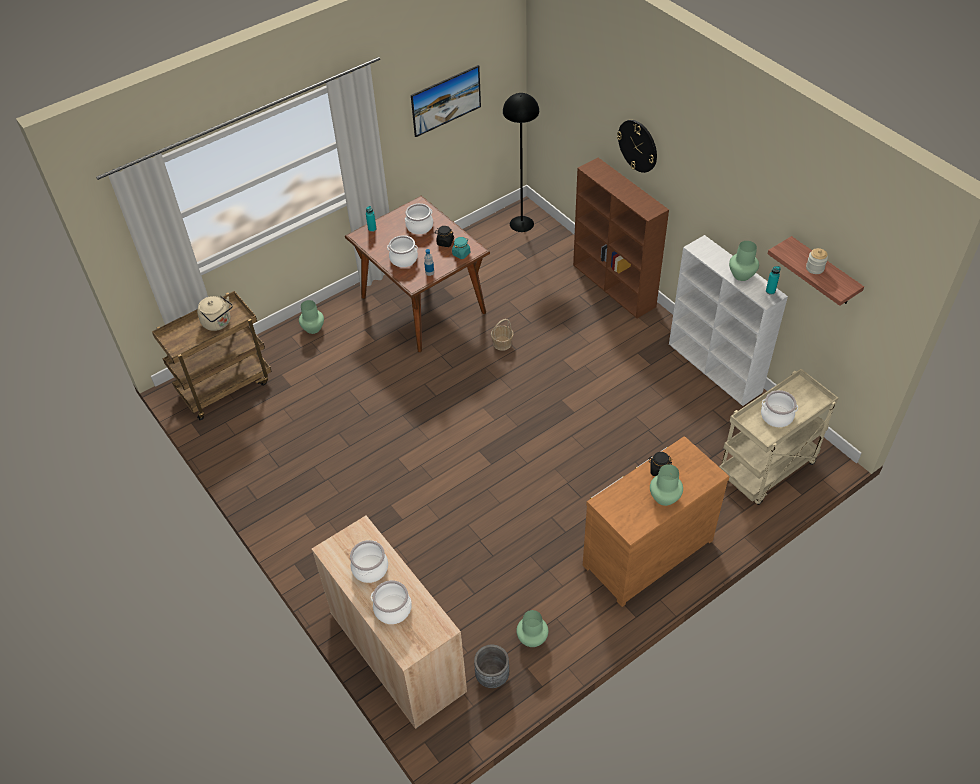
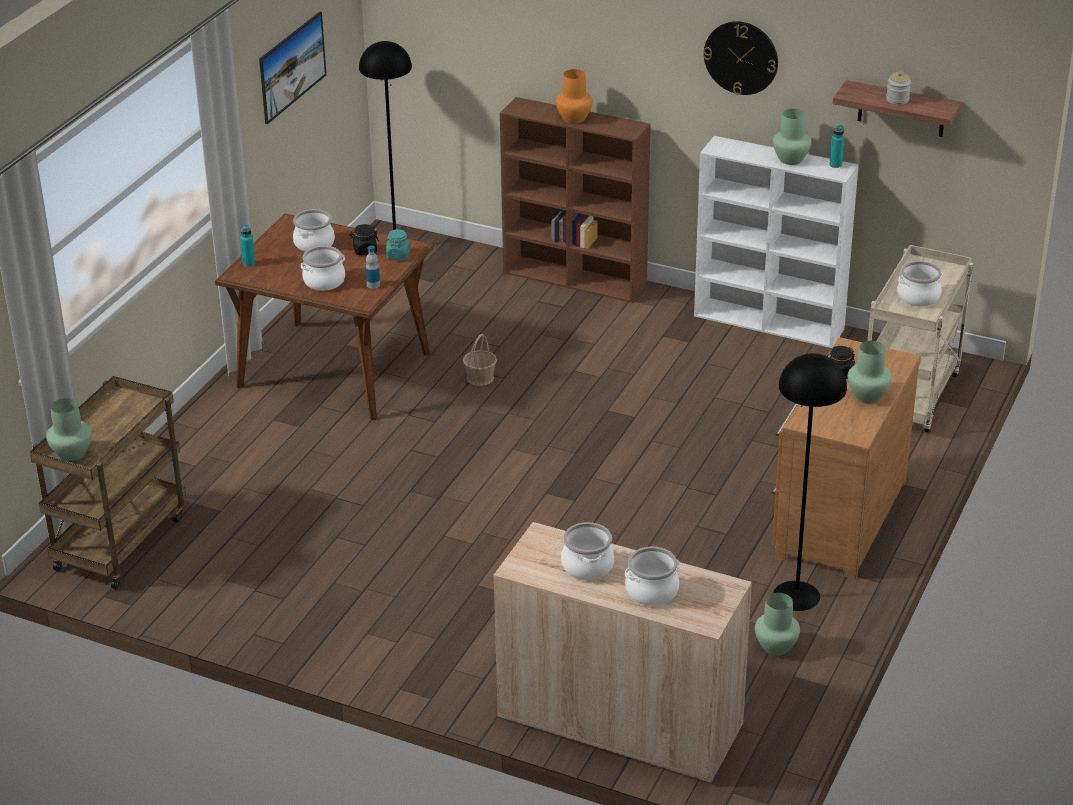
camera: 30 degrees left, 15 degrees down
beige kettle [197,296,233,331] -> none
green vase [299,300,324,334] -> green vase moved to [46,398,92,462]
grey planter [474,645,509,688] -> none
wall clock [617,120,657,173] -> wall clock moved to [703,21,778,95]
none -> orange vase [556,69,593,124]
none -> black floor lamp [773,353,847,611]

